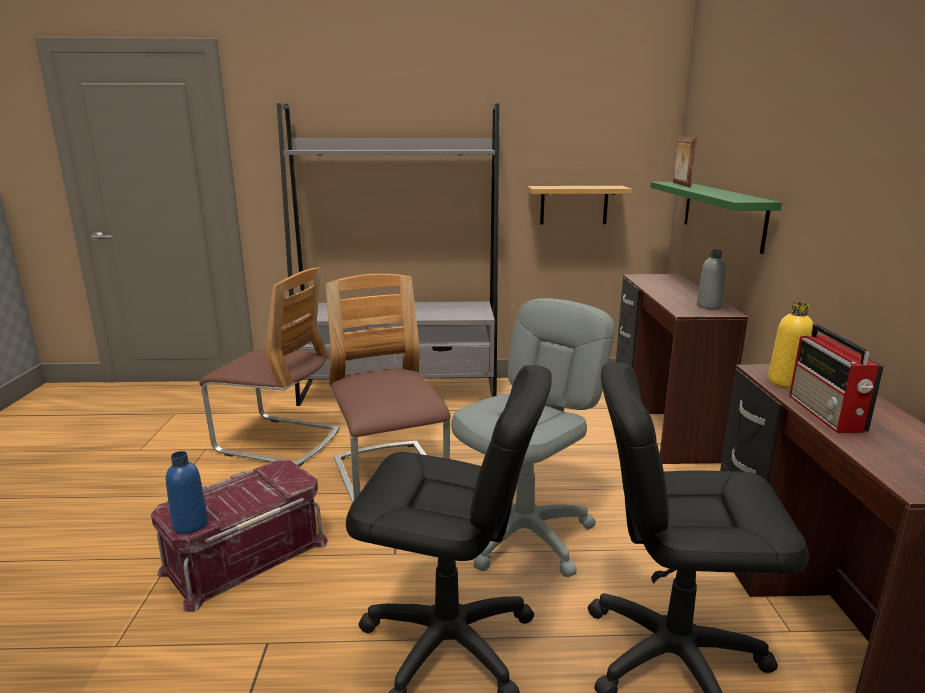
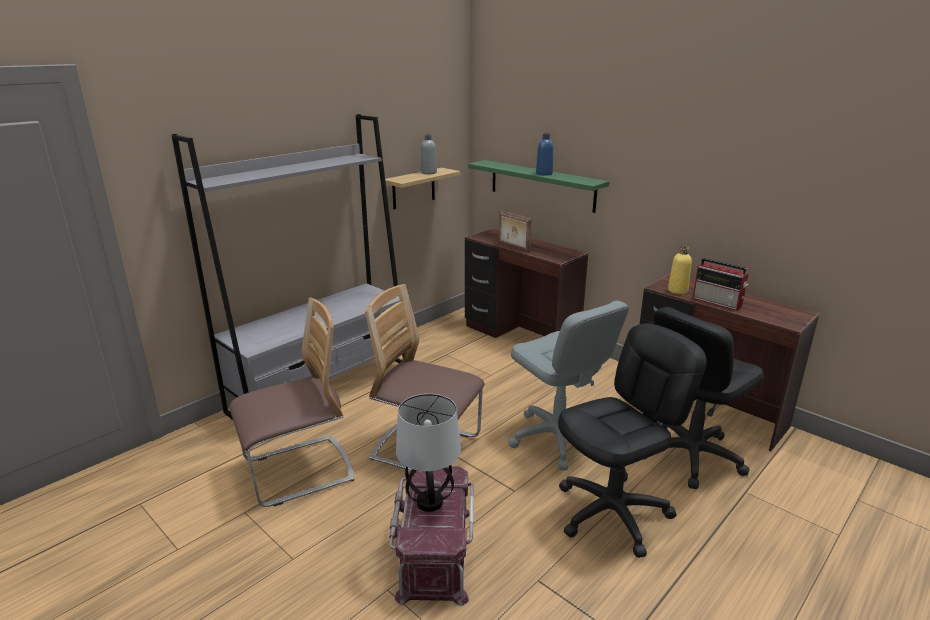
camera: 45 degrees left, 5 degrees up
blue bottle [166,451,208,534] -> blue bottle moved to [536,133,553,175]
grey office chair [451,298,615,577] -> grey office chair turned 150 degrees clockwise [508,301,629,470]
picture frame [673,137,697,187] -> picture frame moved to [499,210,532,253]
grey bottle [697,249,726,309] -> grey bottle moved to [421,134,437,174]
none -> table lamp [396,394,461,512]

